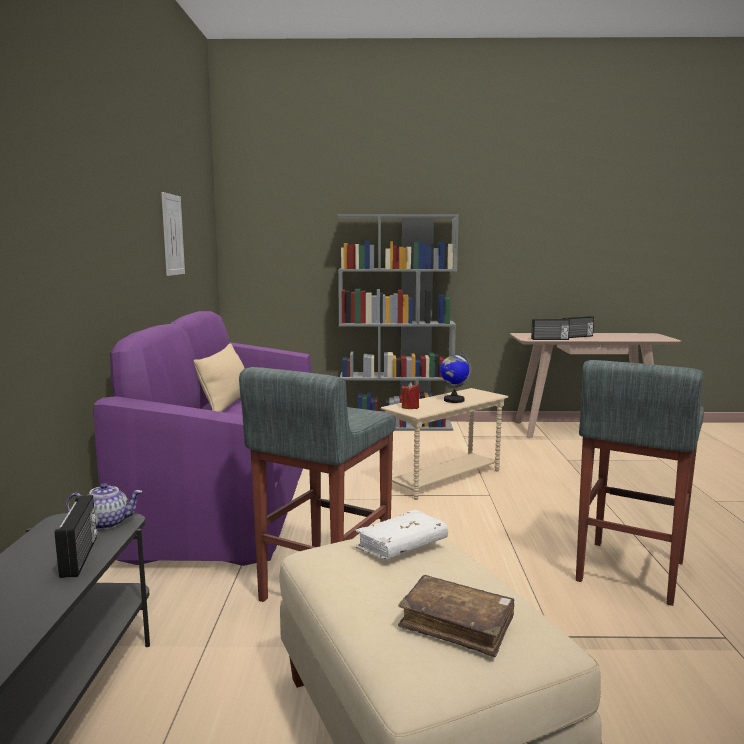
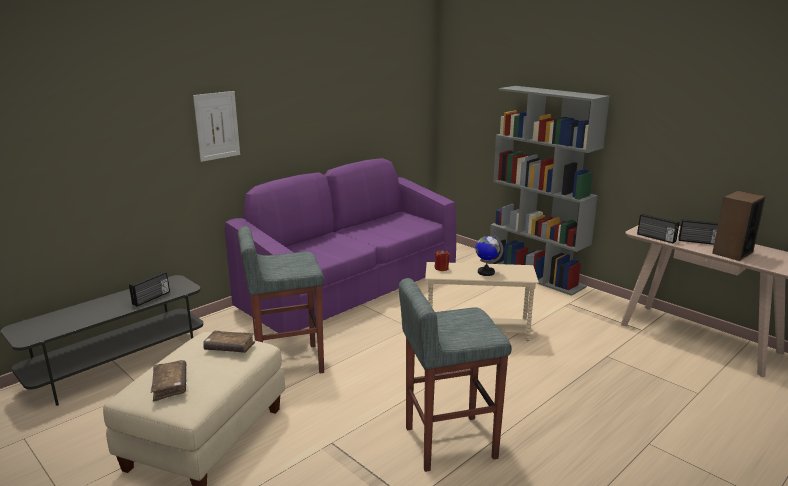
camera: 45 degrees right, 10 degrees up
teapot [66,483,143,530] -> none
picture [161,192,185,276] -> picture moved to [193,91,240,162]
beige pillow [194,343,245,412] -> none
white book [354,510,448,560] -> brown book [203,331,255,353]
none -> speaker [712,191,766,261]

